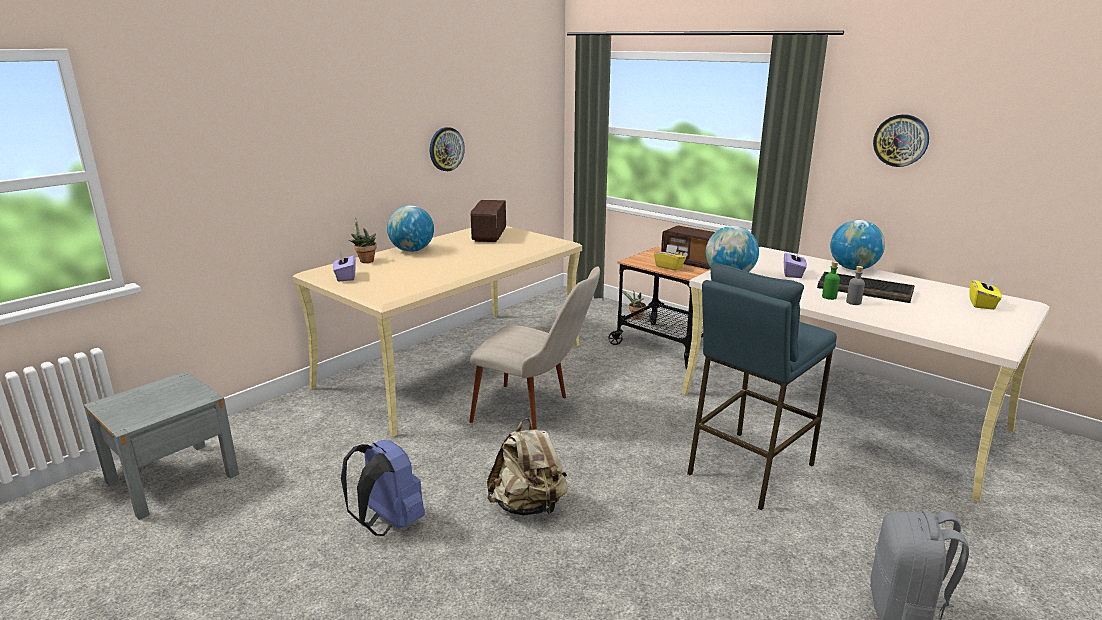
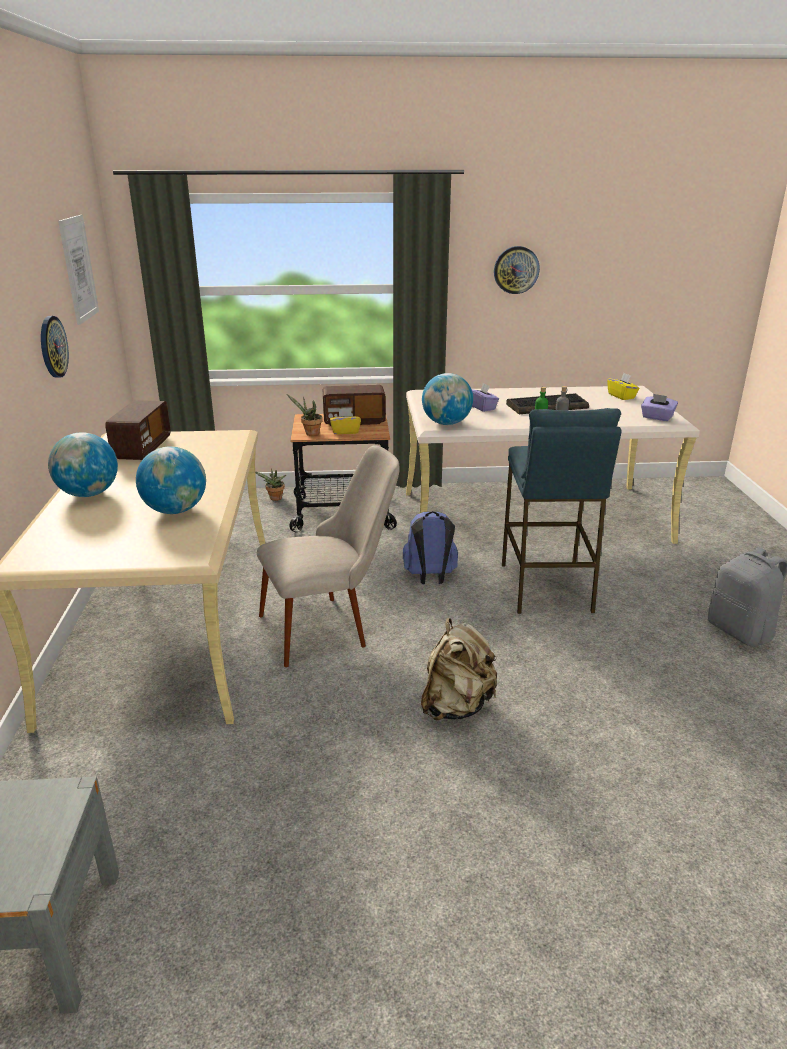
camera: 45 degrees left, 5 degrees up
purple tissue box [333,251,356,281] -> purple tissue box moved to [641,394,678,421]
blue backpack [341,440,425,536] -> blue backpack moved to [403,511,458,584]
potted plant [349,218,377,263] -> potted plant moved to [287,394,323,436]
radio [471,200,506,242] -> radio turned 135 degrees counterclockwise [105,400,171,460]
globe [830,220,885,270] -> globe moved to [136,446,206,514]
none -> picture [58,215,99,325]

